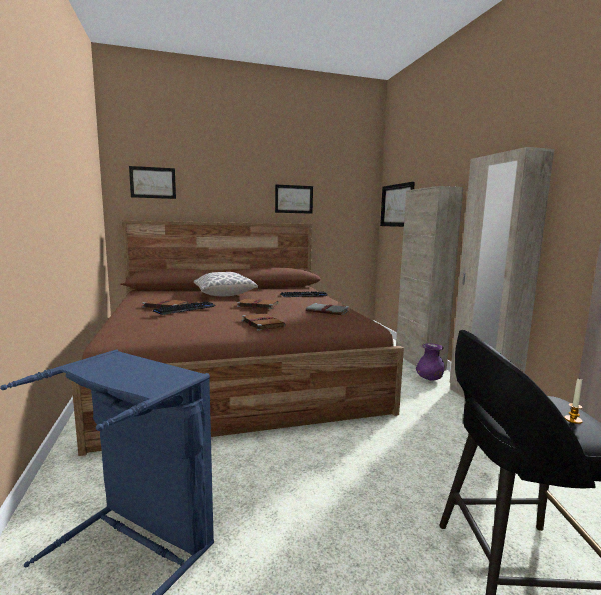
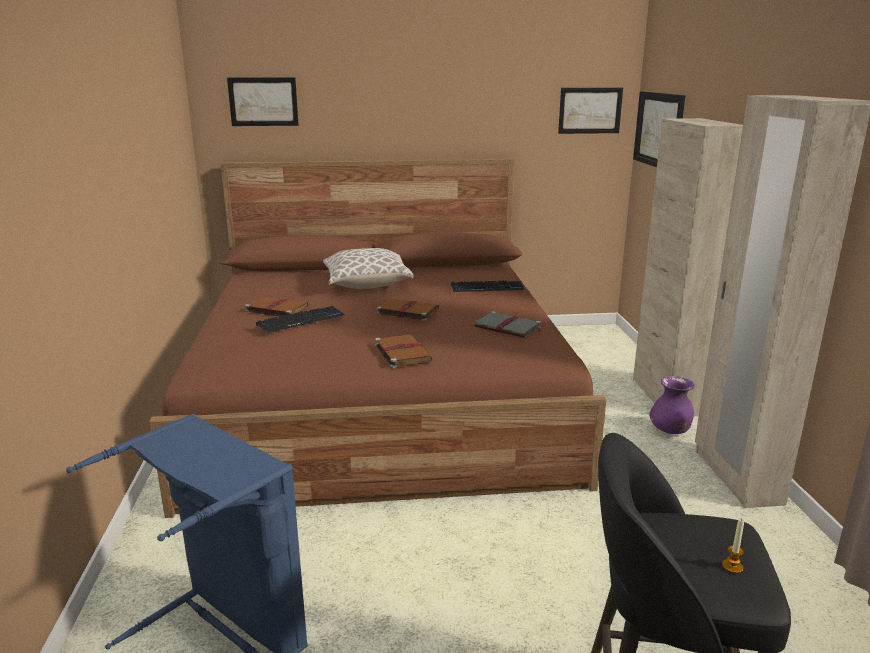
camera: 10 degrees right, 10 degrees up
picture [275,185,313,214] -> picture moved to [558,88,623,134]

